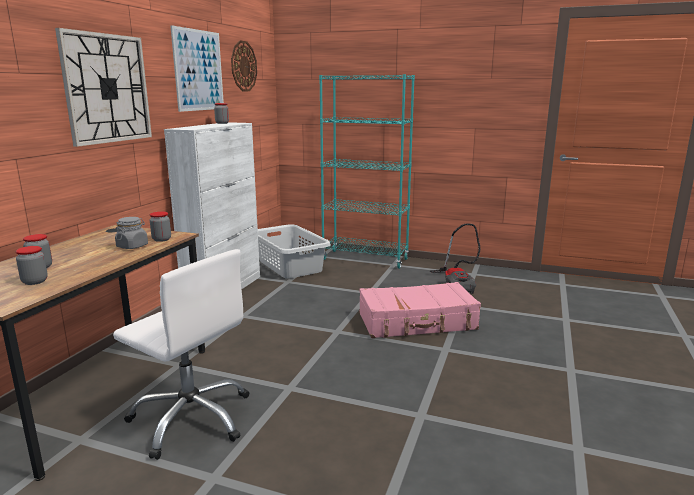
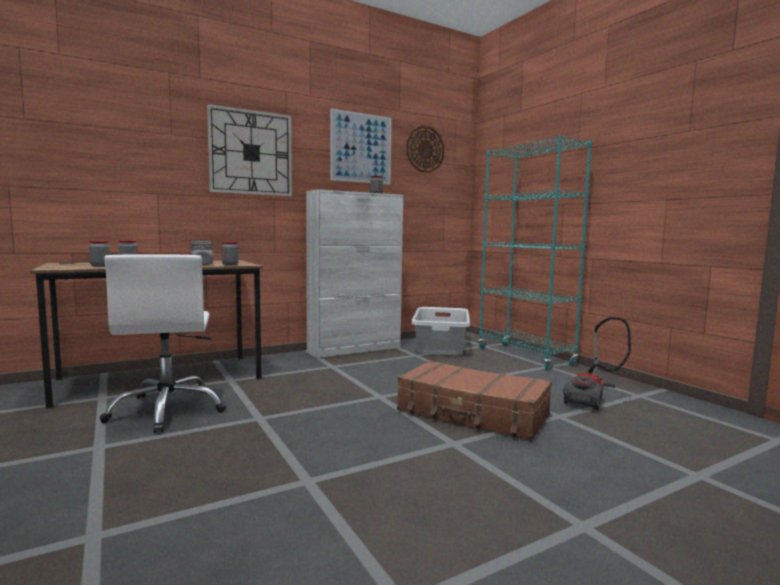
camera: 40 degrees right, 10 degrees down
pink suitcase [359,282,481,338] -> brown suitcase [397,361,552,441]

